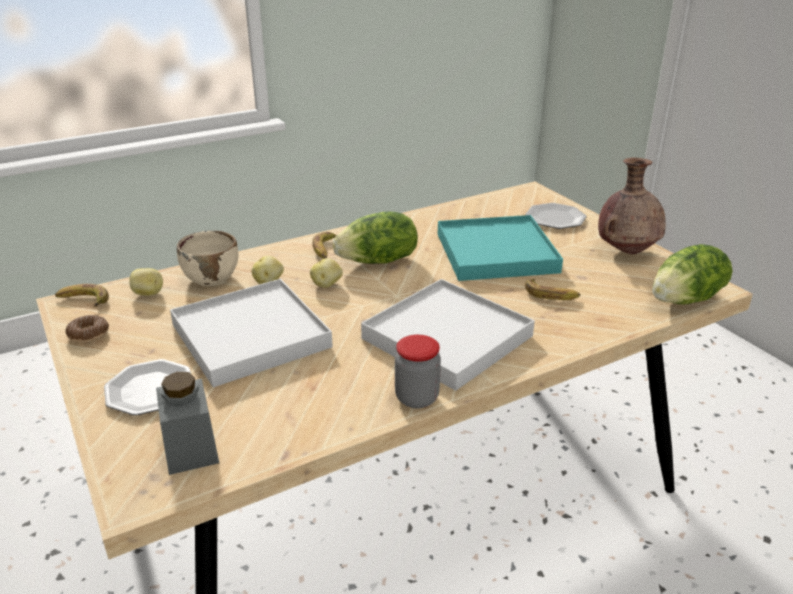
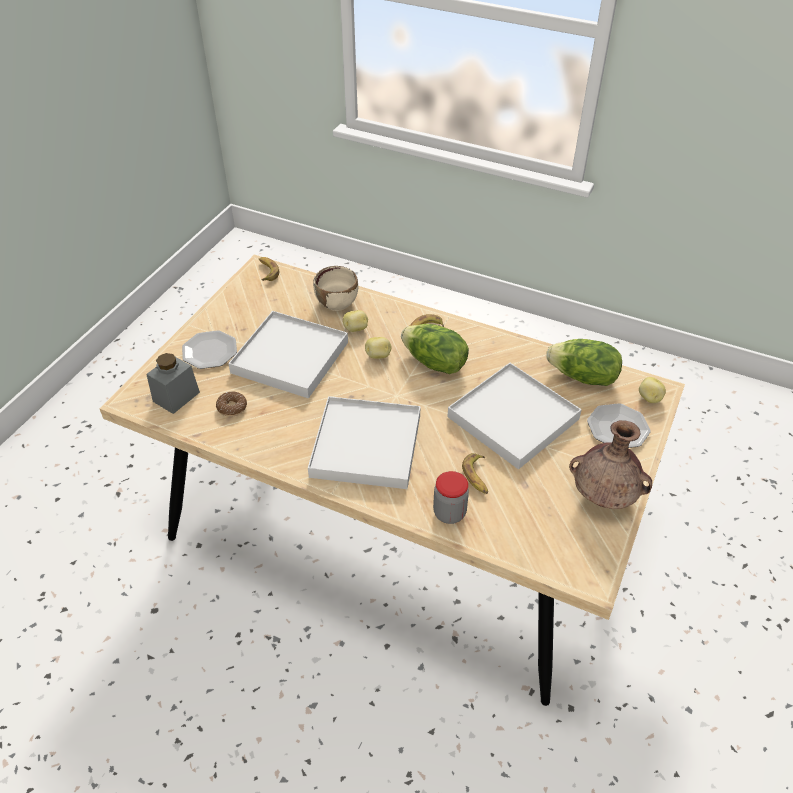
camera: 55 degrees right, 15 degrees up
donut [66,315,109,343] -> donut moved to [216,392,247,417]
potato [129,268,163,296] -> potato moved to [639,377,666,403]
jar [395,335,441,408] -> jar moved to [433,471,469,524]
turquoise tray [438,215,563,281] -> white tray [447,363,582,469]
lettuce [652,244,732,304] -> lettuce moved to [546,339,622,386]

